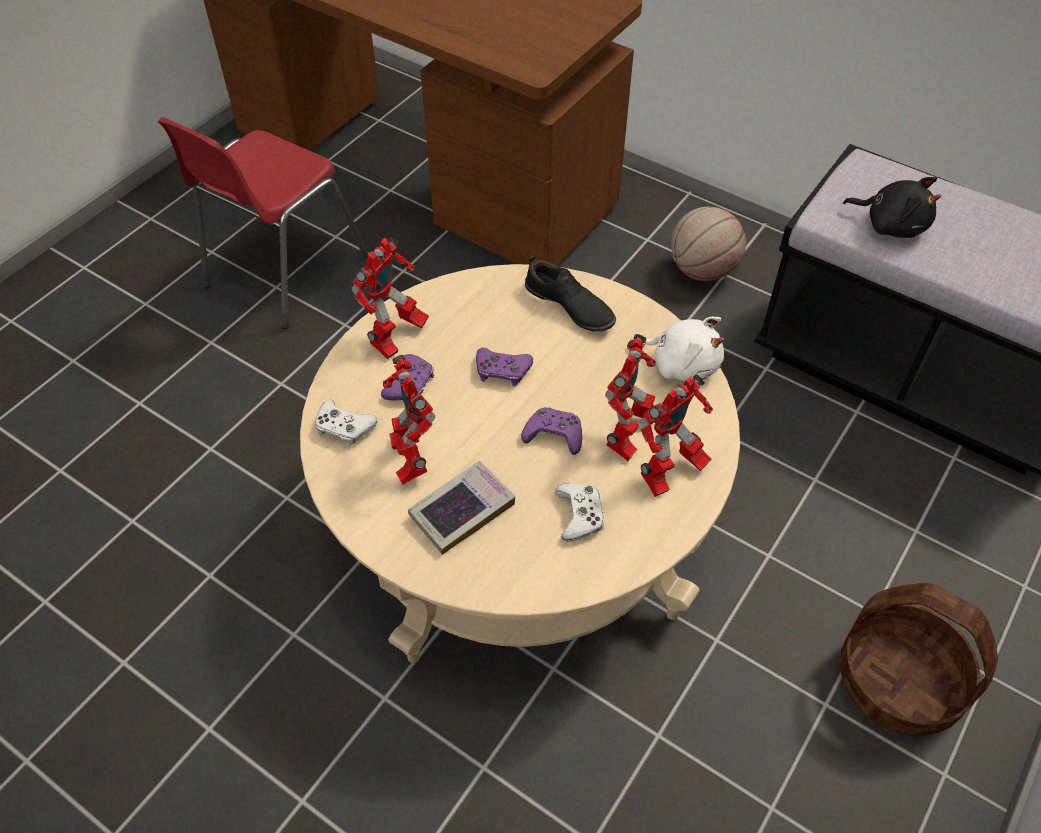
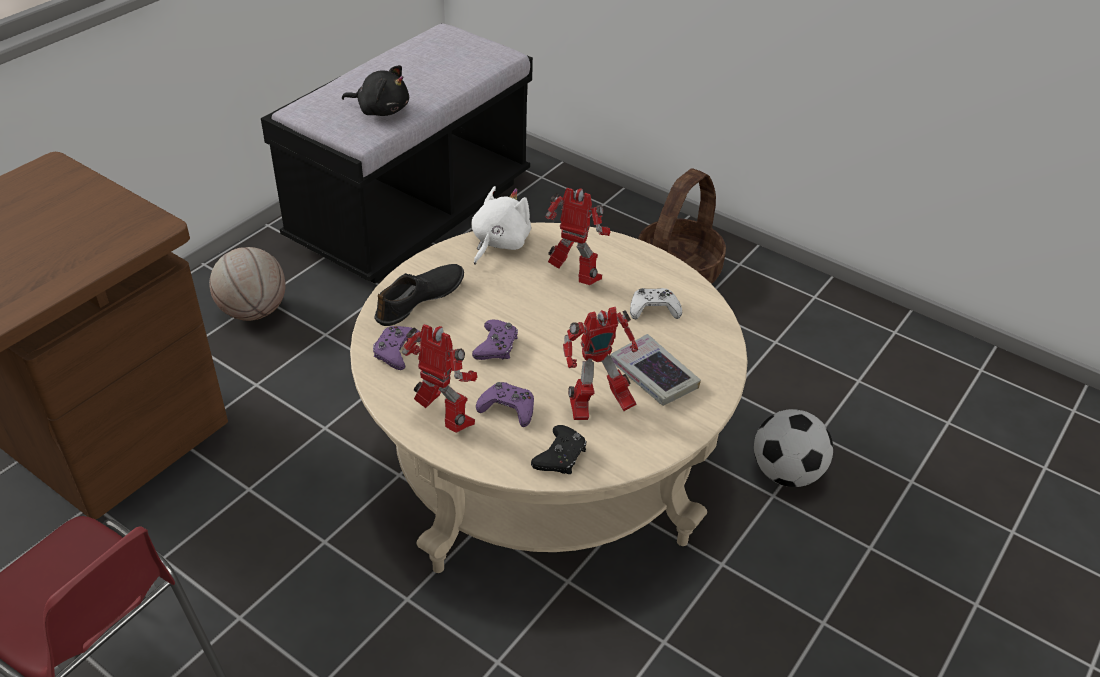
camera: 90 degrees left, 10 degrees down
white game controller [315,400,377,447] -> black game controller [531,425,587,474]
purple game controller [521,407,582,455] -> purple game controller moved to [373,326,421,370]
toy robot [640,374,713,497] -> none
black plush toy [843,177,941,238] -> black plush toy turned 75 degrees clockwise [342,65,409,116]
none -> football [754,409,833,487]

